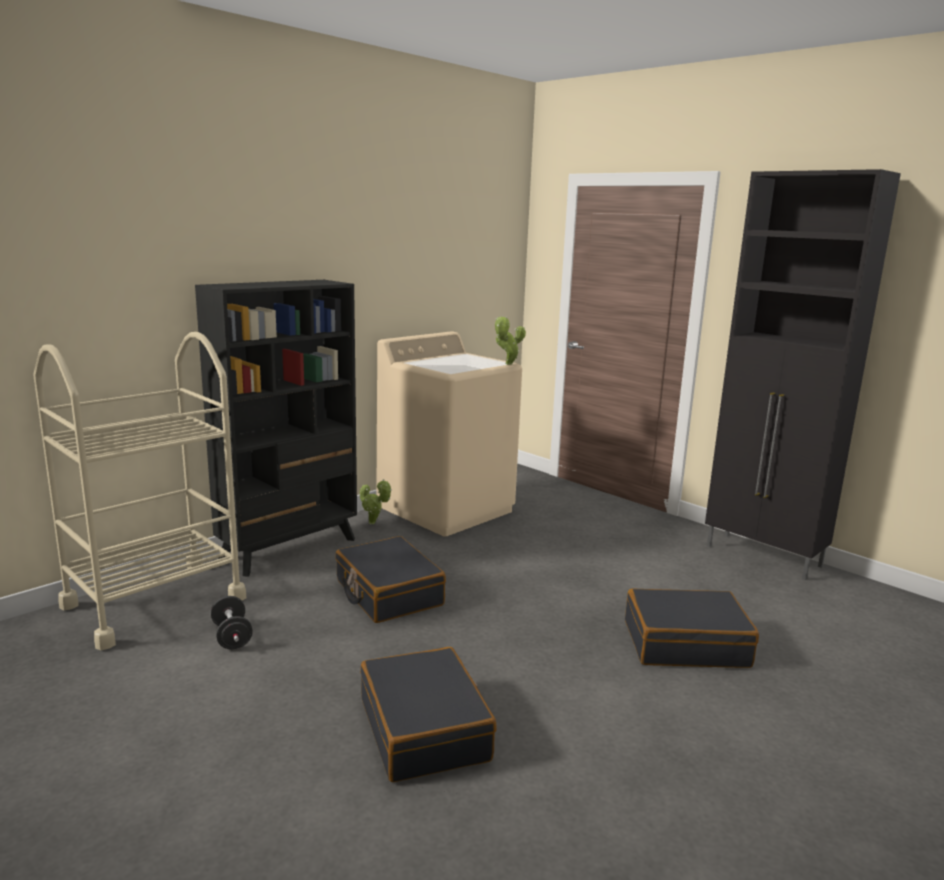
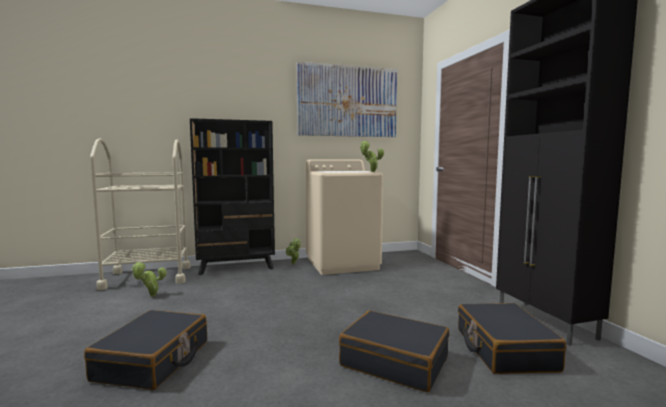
camera: 30 degrees right, 10 degrees down
black dumbbell [211,596,253,649] -> potted plant [131,262,167,297]
black suitcase [335,536,446,623] -> black suitcase moved to [458,303,566,374]
none -> picture [297,62,397,137]

